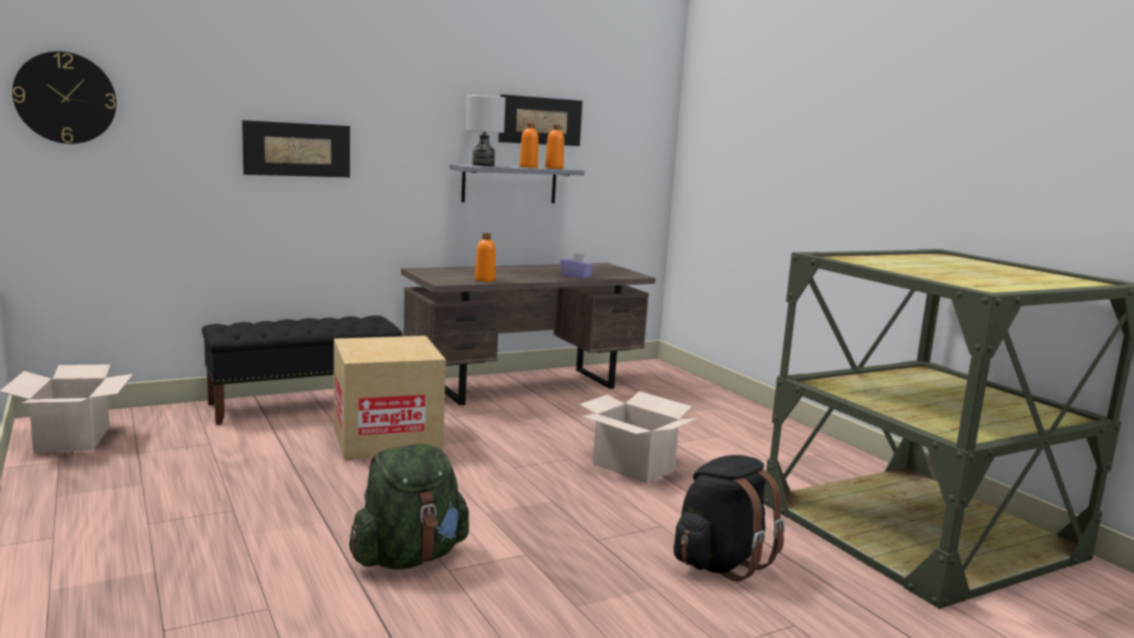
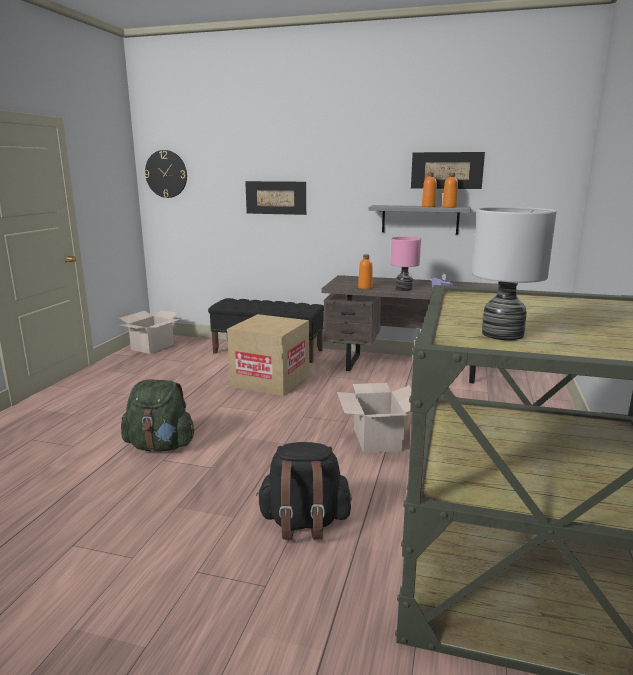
camera: 45 degrees right, 5 degrees up
grey table lamp [465,95,506,166] -> grey table lamp moved to [472,207,557,340]
none -> pink table lamp [390,237,421,291]

